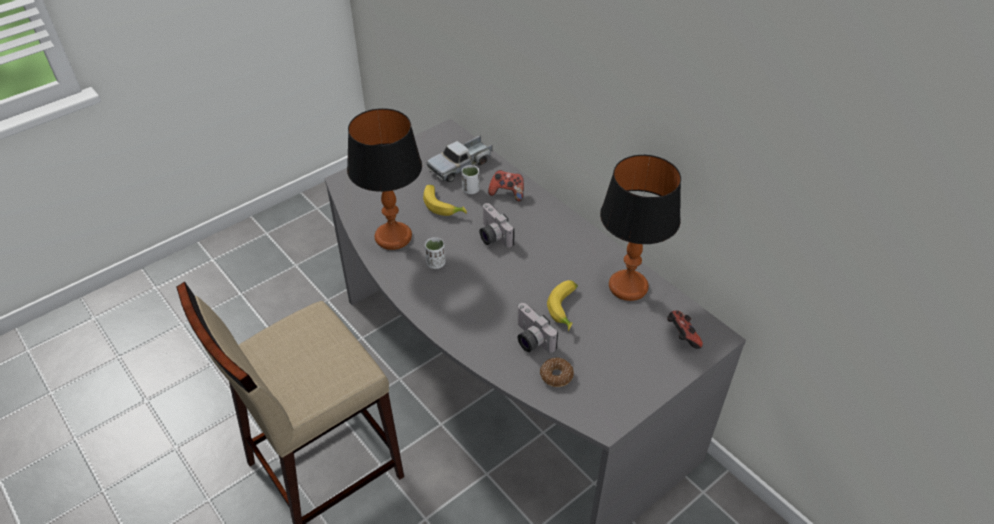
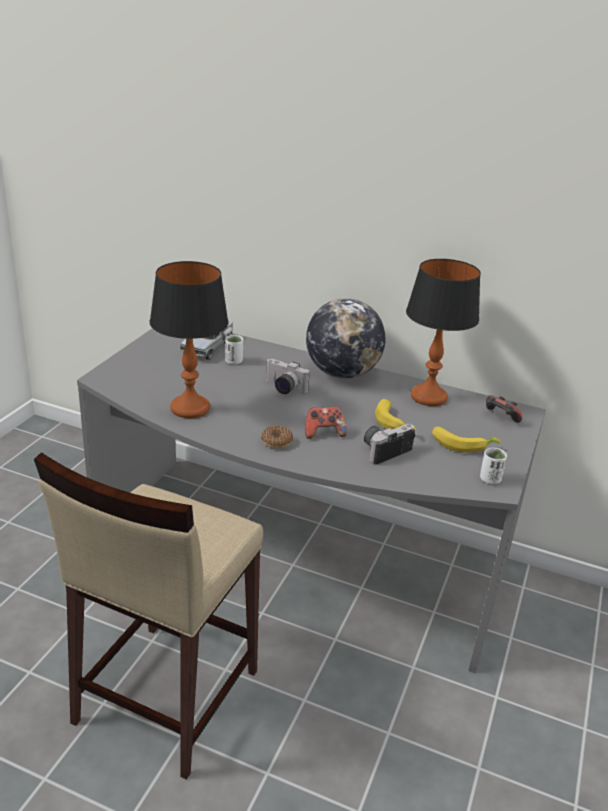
camera: 30 degrees left, 15 degrees down
banana [423,185,467,216] -> banana moved to [432,426,501,453]
white cup [425,237,445,269] -> white cup moved to [480,448,507,484]
game controller [488,170,524,201] -> game controller moved to [305,406,347,439]
camera [517,303,558,353] -> camera turned 120 degrees clockwise [364,424,415,465]
donut [540,358,574,387] -> donut moved to [261,426,293,449]
none -> globe [306,298,386,378]

